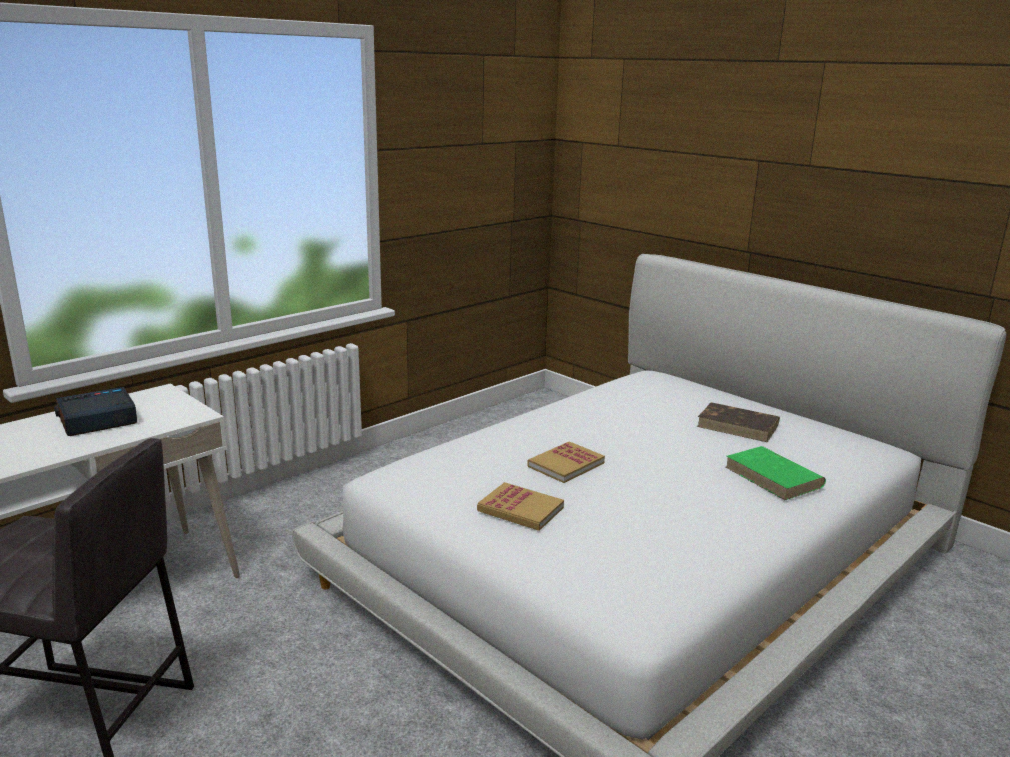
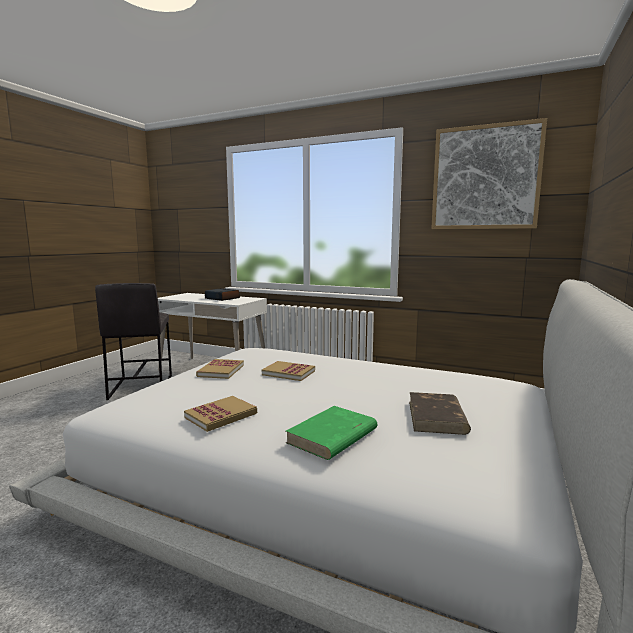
camera: 70 degrees right, 10 degrees down
none -> book [184,396,257,432]
none -> picture [431,118,547,229]

